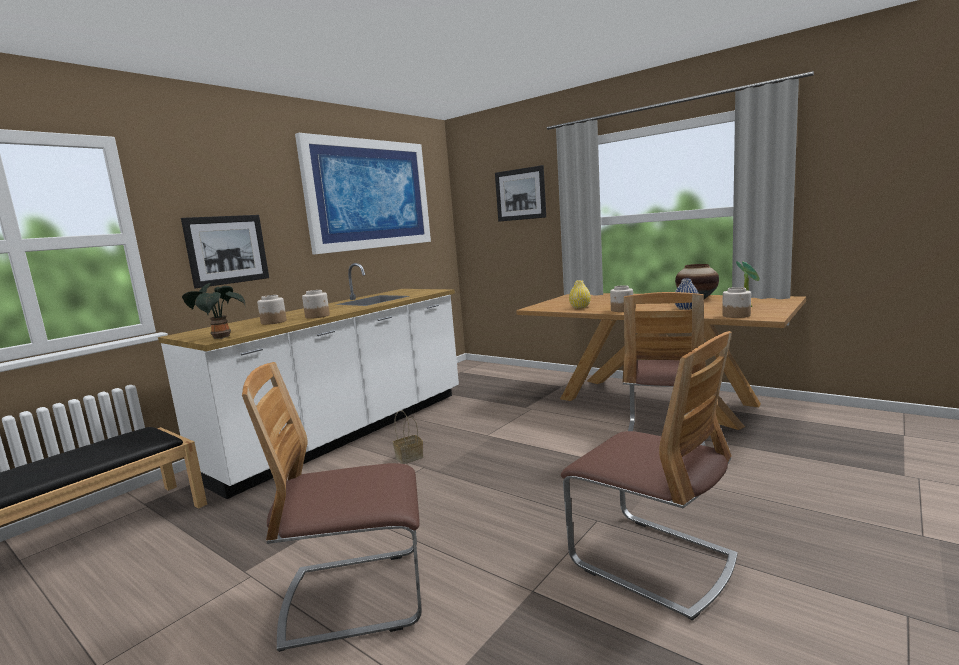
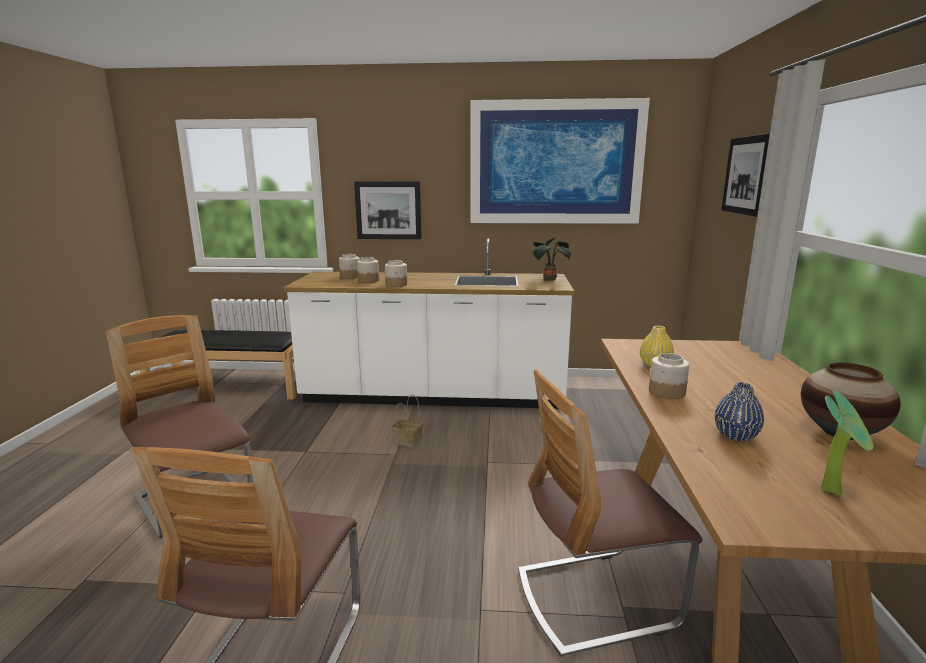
camera: 55 degrees right, 5 degrees up
potted plant [182,283,246,339] -> potted plant moved to [533,237,571,281]
jar [722,287,751,318] -> jar moved to [339,254,360,279]

